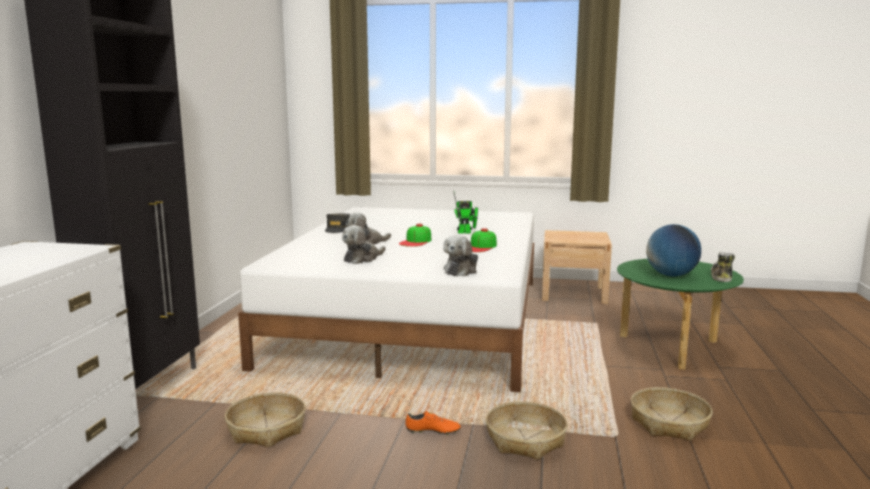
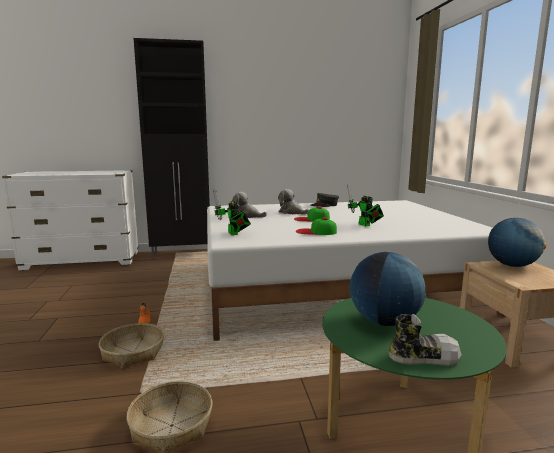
camera: 70 degrees right, 0 degrees up
basket [225,392,306,447] -> none
plush toy [443,235,478,277] -> toy robot [213,189,251,235]
none -> globe [488,218,546,267]

